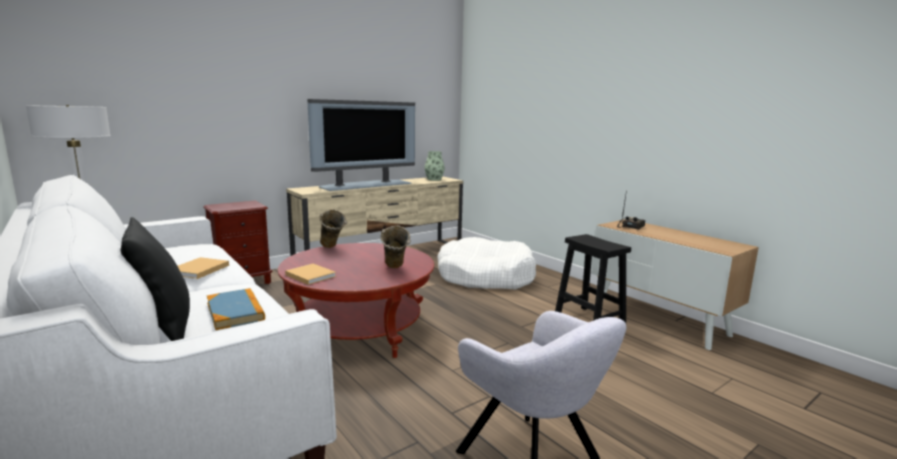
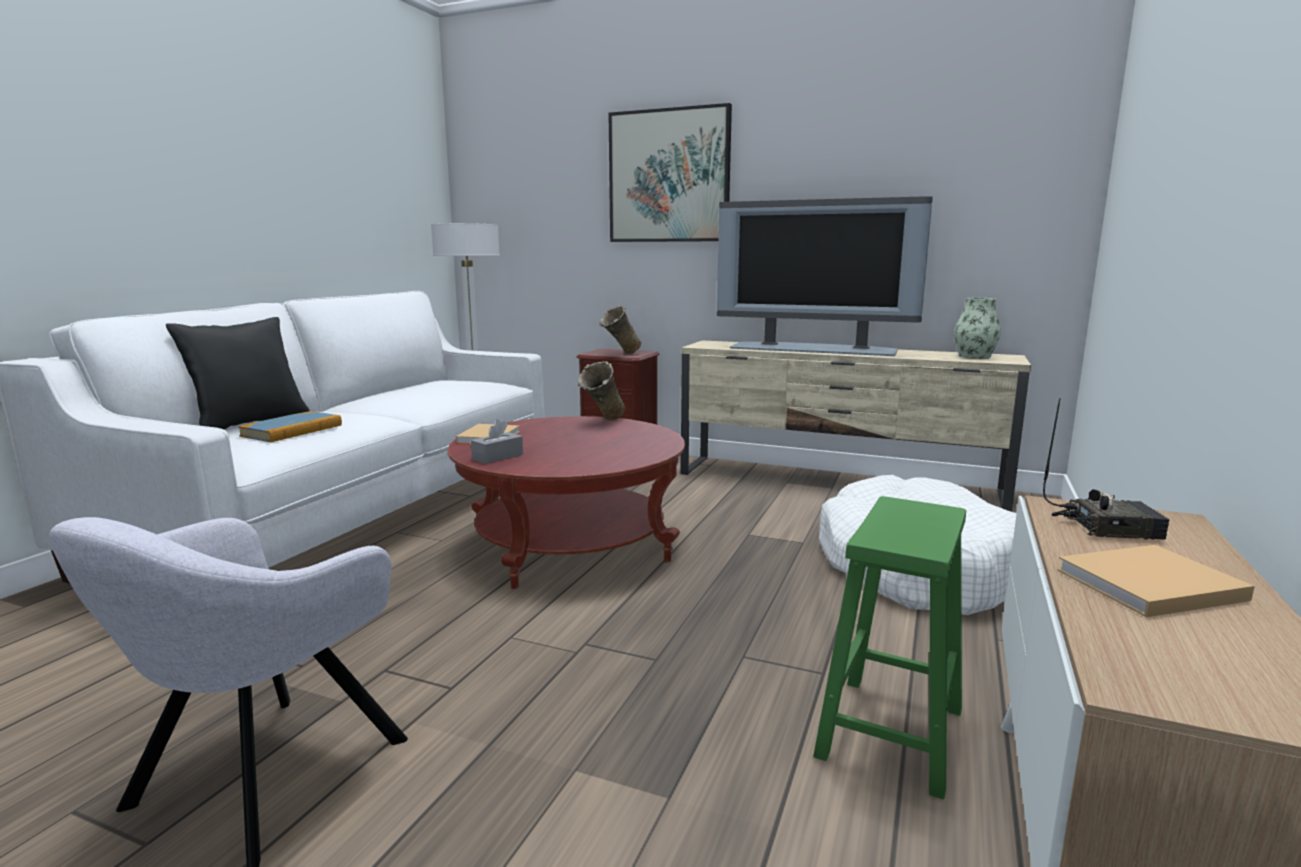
camera: 60 degrees right, 0 degrees up
beige book [178,257,229,279] -> beige book moved to [1057,545,1255,617]
beige vase [381,225,411,268] -> beige vase moved to [599,306,641,354]
black stool [555,234,631,323] -> green stool [813,496,966,799]
none -> grey tissue box [471,419,523,464]
none -> picture [609,103,732,242]

